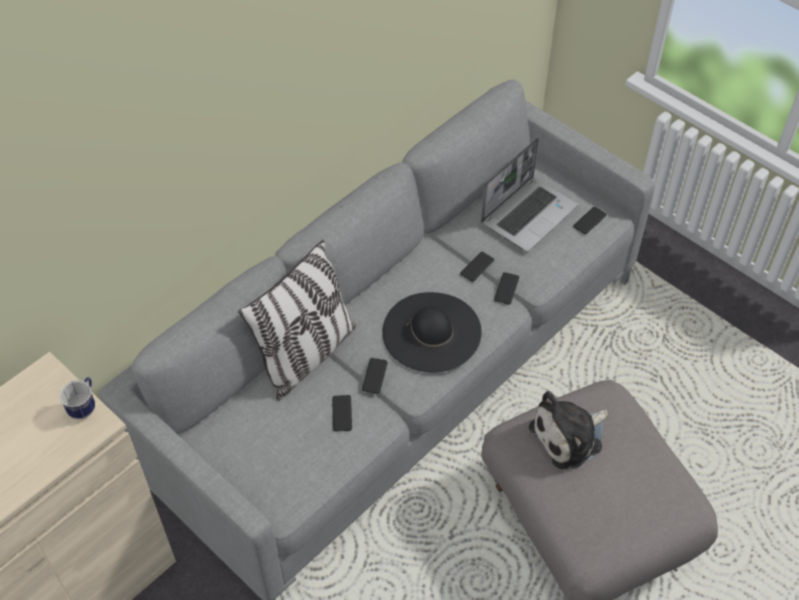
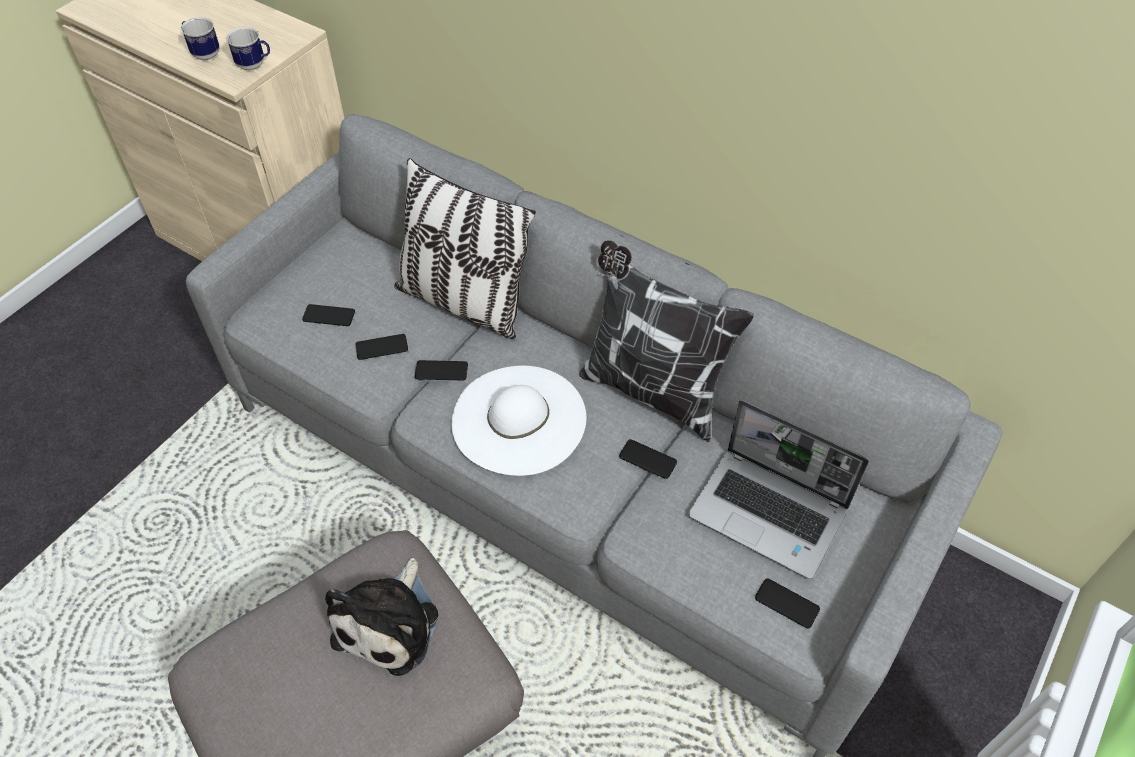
camera: 80 degrees right, 0 degrees up
black hat [382,292,482,372] -> white hat [452,366,586,476]
phone [494,272,519,305] -> phone moved to [302,304,355,326]
plush toy [529,391,608,470] -> plush toy turned 120 degrees counterclockwise [325,558,438,676]
none -> mug [181,17,220,60]
none -> pillow [579,240,754,442]

